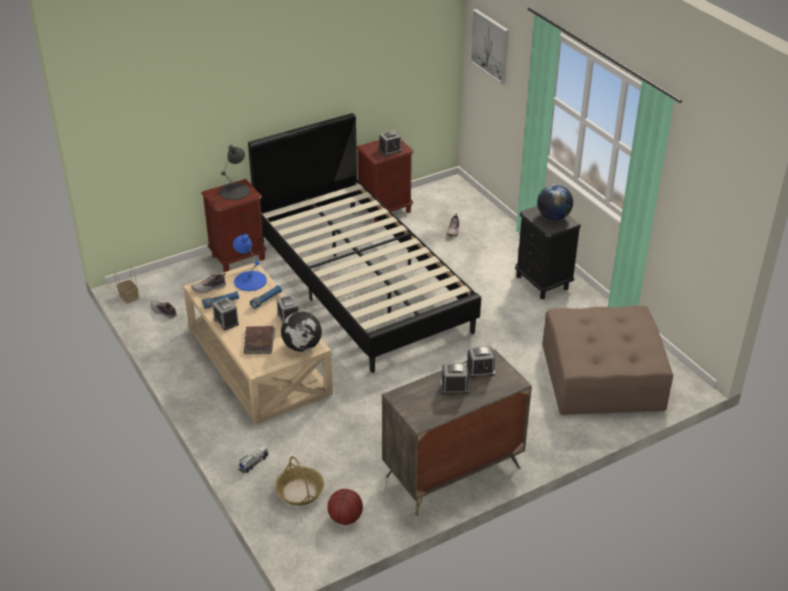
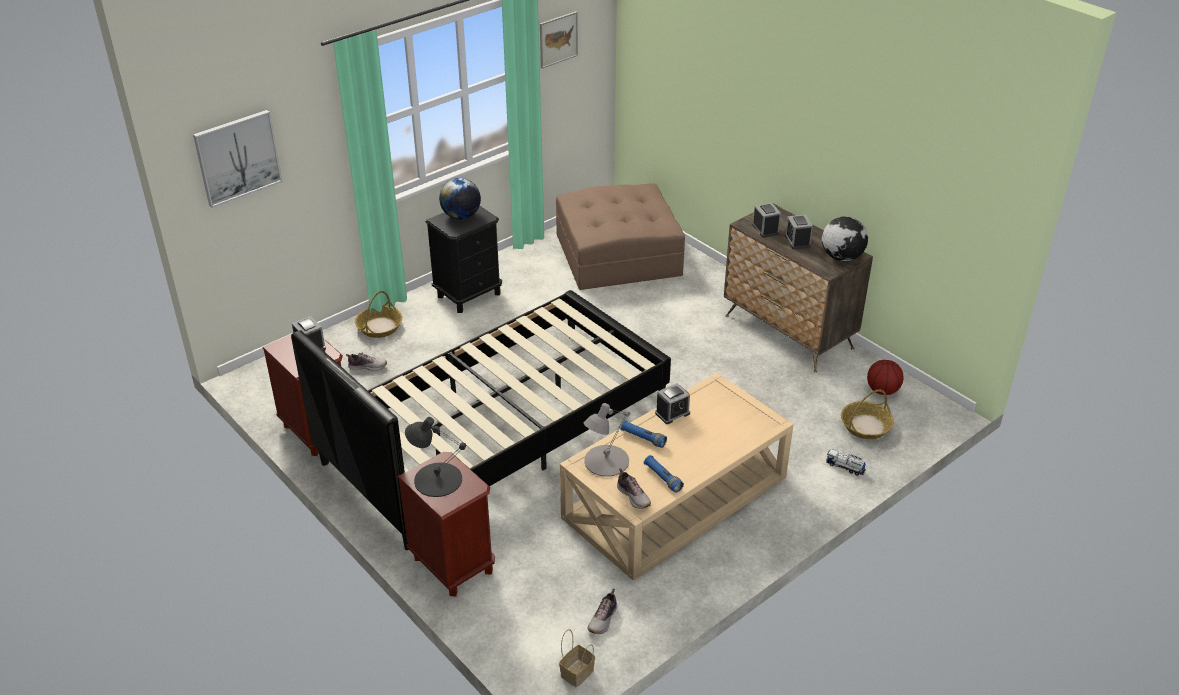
camera: 100 degrees left, 0 degrees up
alarm clock [212,297,239,331] -> none
blue table lamp [233,234,267,291] -> grey table lamp [584,403,630,477]
brown book [244,326,276,354] -> none
globe [281,311,322,352] -> globe moved to [822,216,868,261]
none -> basket [355,291,402,338]
none -> picture [540,11,578,68]

